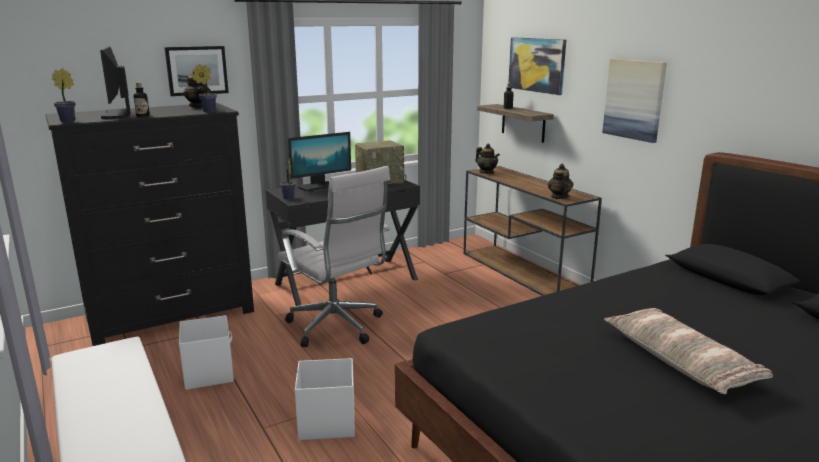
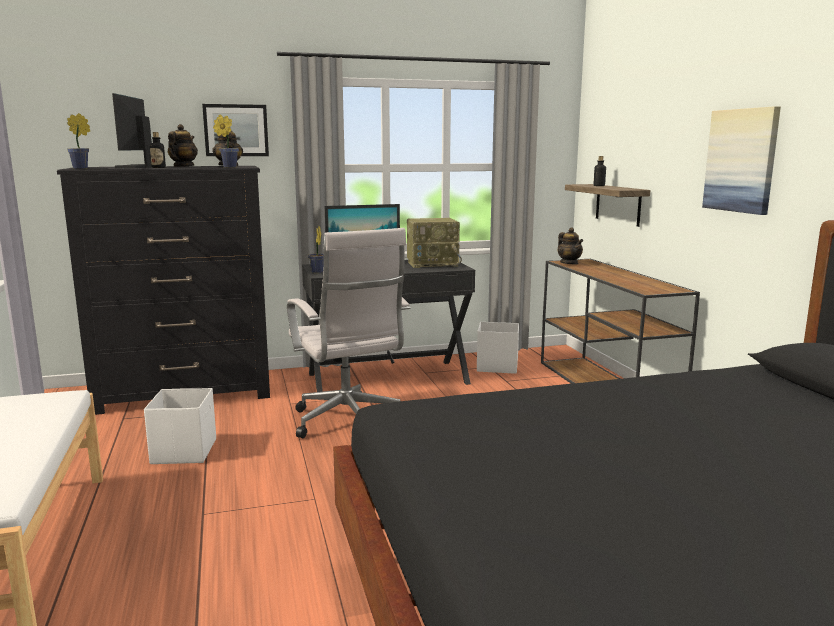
camera: 15 degrees right, 5 degrees down
white storage box [295,358,355,440] -> white storage box moved to [477,322,519,374]
picture [508,37,566,95] -> none
teapot [548,164,573,199] -> teapot moved to [168,124,198,167]
pillow [604,308,773,394] -> none

